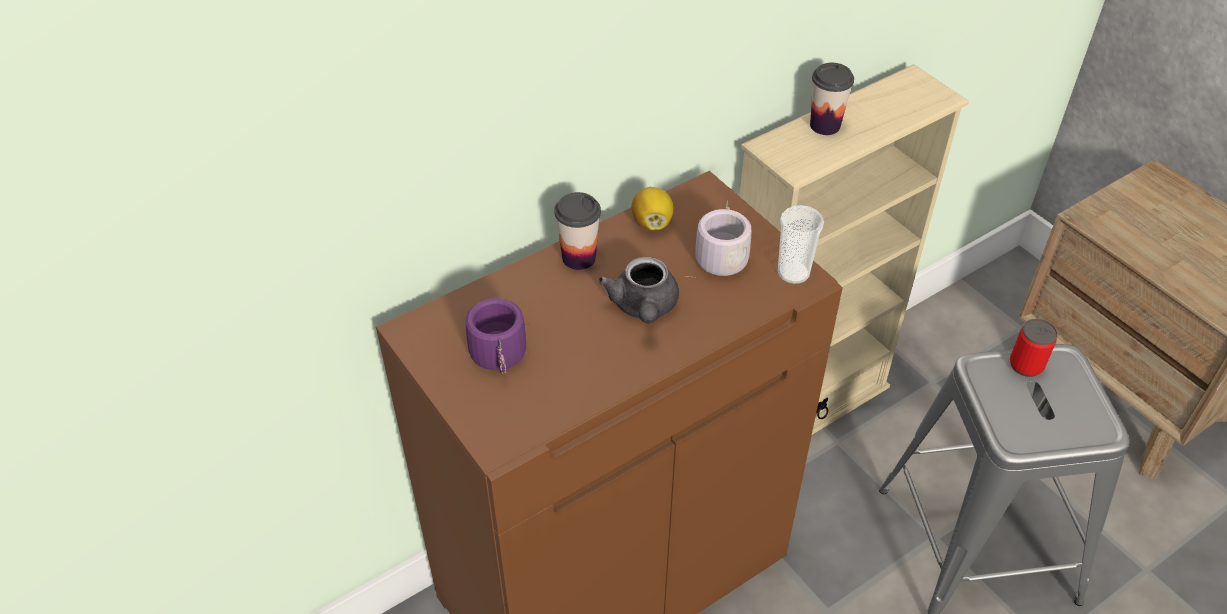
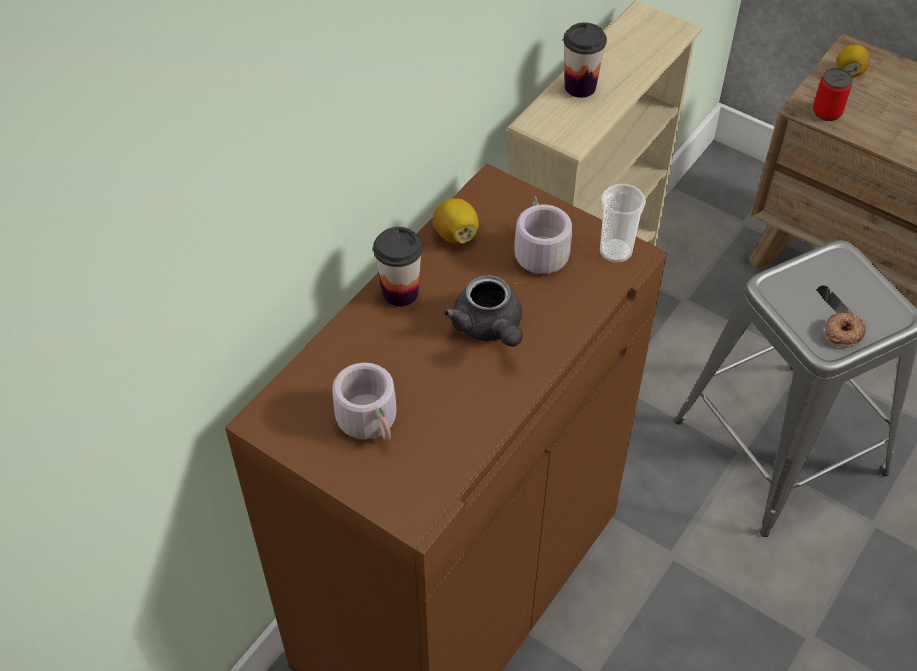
camera: 20 degrees left, 5 degrees up
purple mug [466,298,529,374] -> grey mug [332,362,397,440]
can [1010,319,1058,377] -> can moved to [813,68,853,121]
none -> donut [825,312,866,348]
none -> lemon [837,45,870,78]

